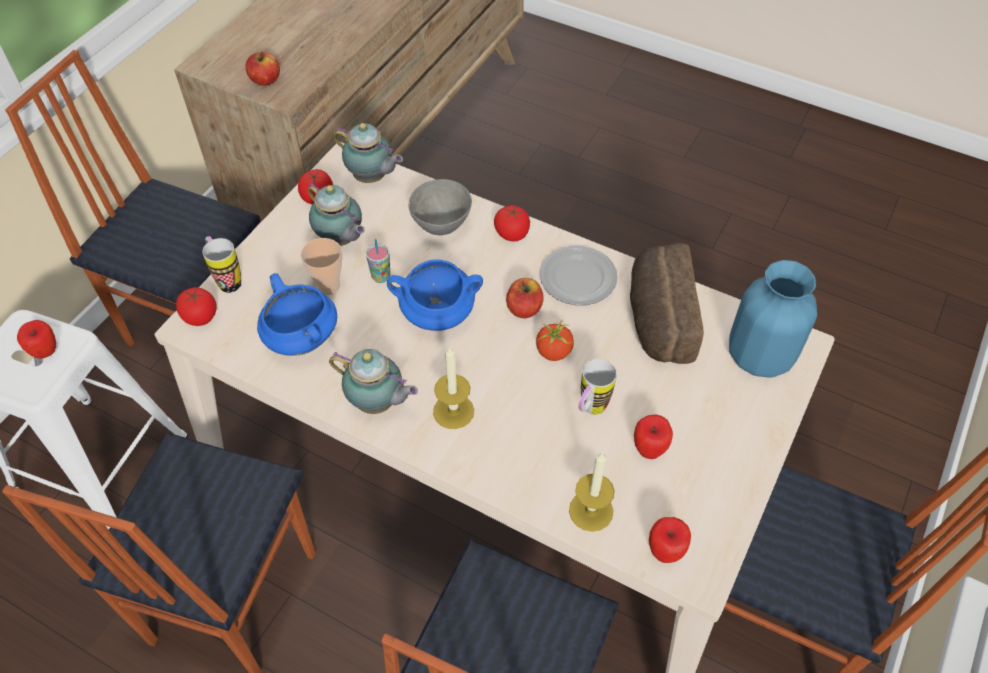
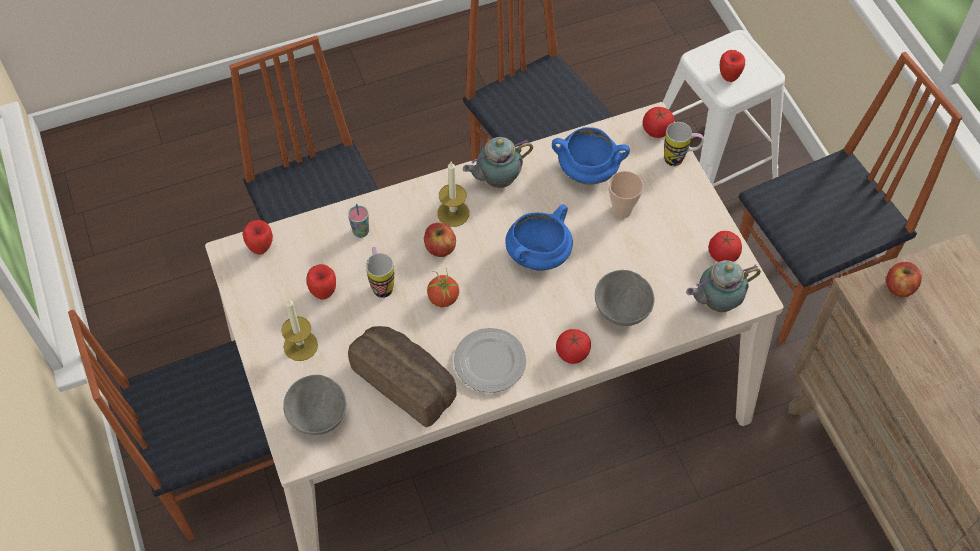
camera: 130 degrees right, 5 degrees up
teapot [308,182,365,246] -> none
cup [366,239,390,283] -> cup moved to [348,204,369,238]
apple [506,278,544,318] -> apple moved to [424,223,456,257]
candle [569,451,615,532] -> candle moved to [281,299,318,361]
blue vase [729,260,817,378] -> grey bowl [283,375,346,435]

